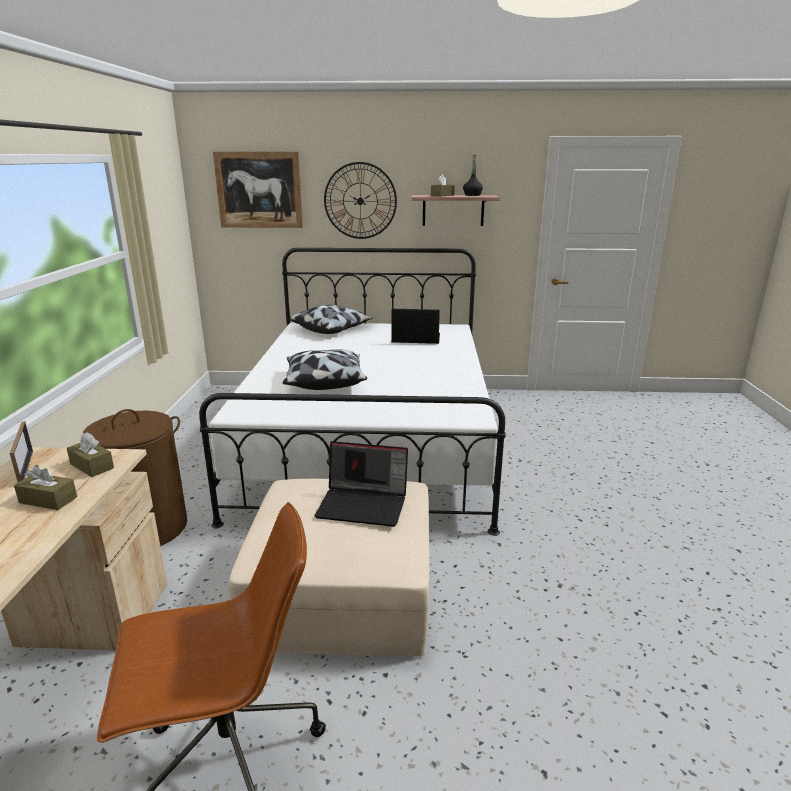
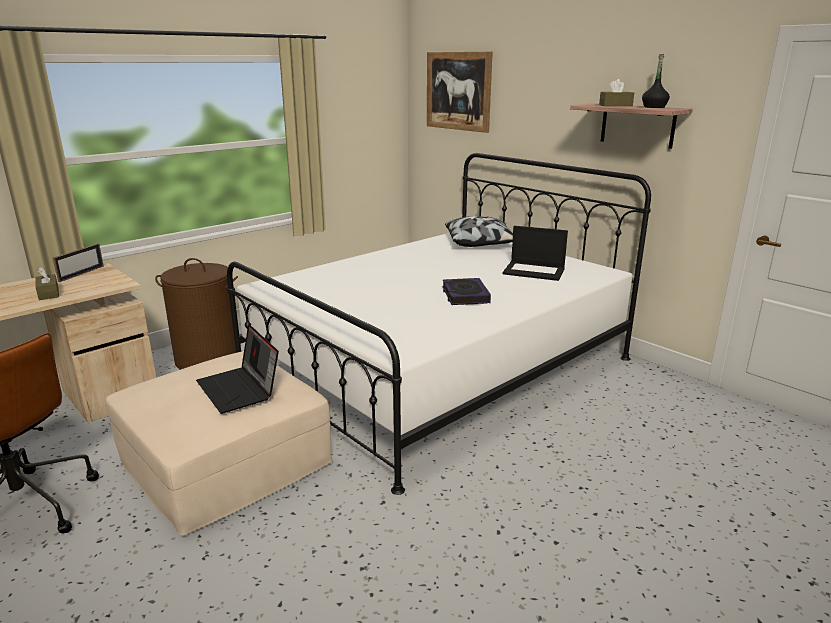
camera: 45 degrees right, 0 degrees up
brown tissue box [67,432,114,477] -> none
pillow [282,349,367,390] -> none
wall clock [324,162,397,239] -> none
laptop [391,309,440,344] -> laptop turned 150 degrees clockwise [503,226,568,281]
none -> book [443,278,491,305]

